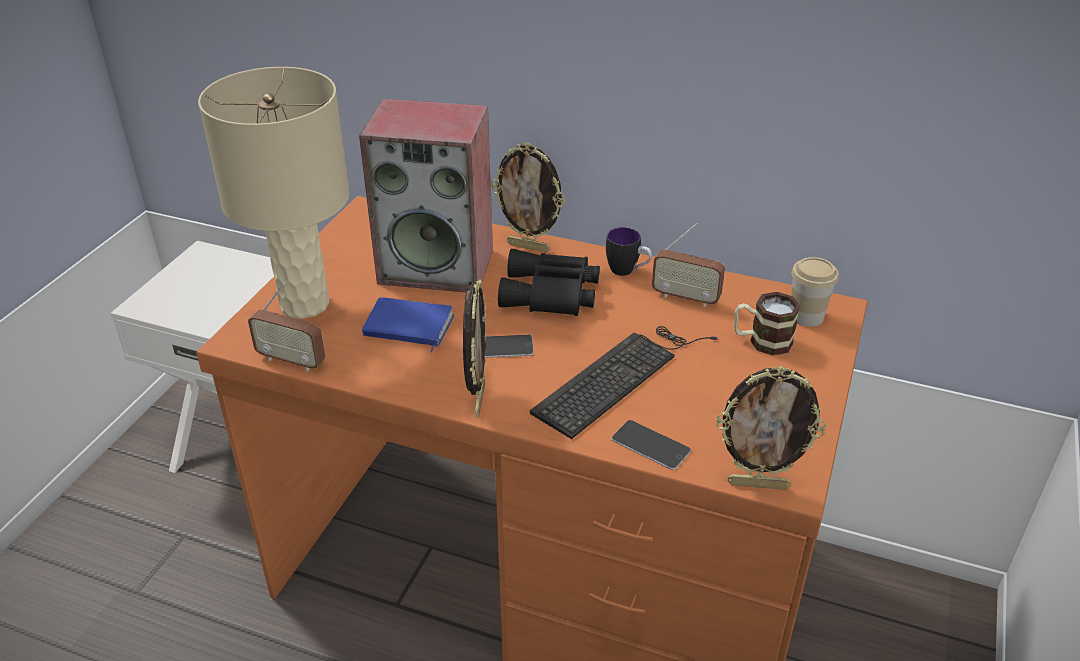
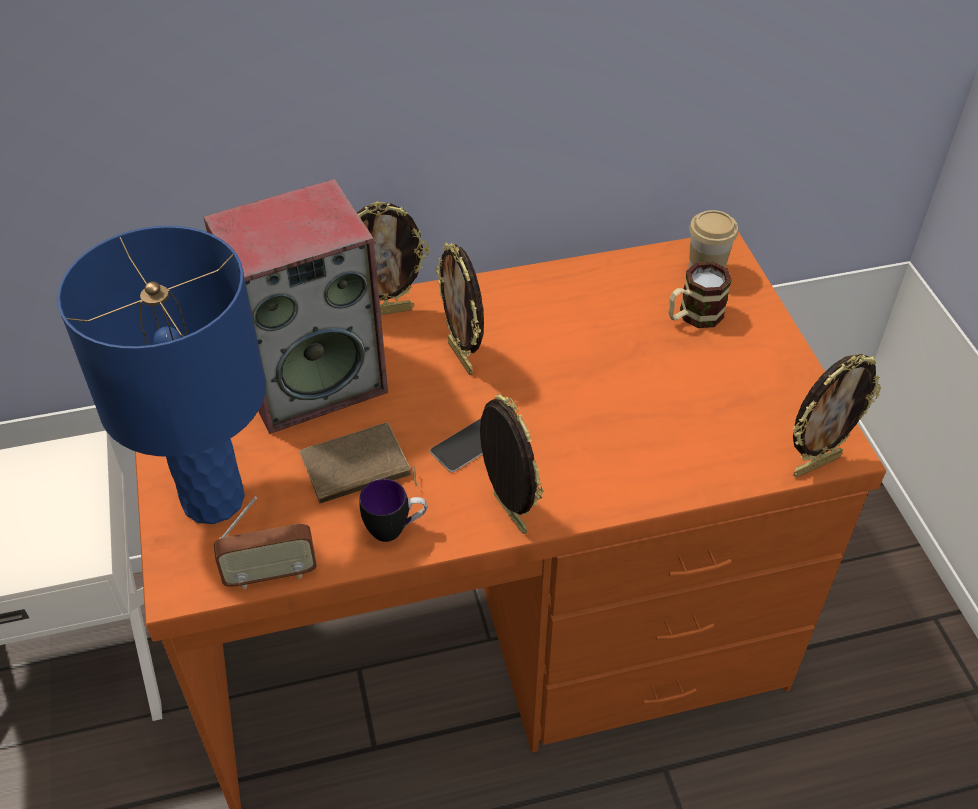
camera: 35 degrees left, 10 degrees up
beige table lamp [198,67,350,319] -> blue table lamp [57,226,266,524]
blue book [362,297,455,352] -> brown book [299,422,417,503]
black binoculars [498,249,600,316] -> picture frame [436,242,484,375]
keyboard [530,326,717,439] -> none
mug [606,227,652,276] -> mug moved to [359,479,427,542]
phone [611,420,691,470] -> none
radio [652,223,725,307] -> none

